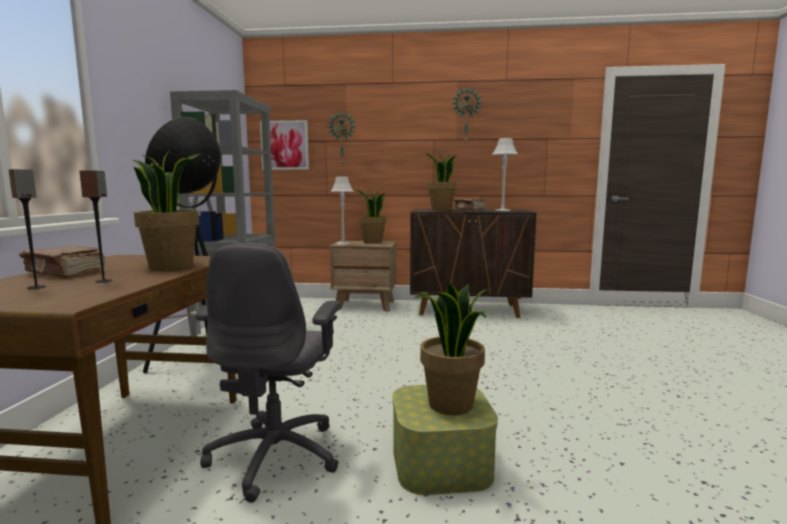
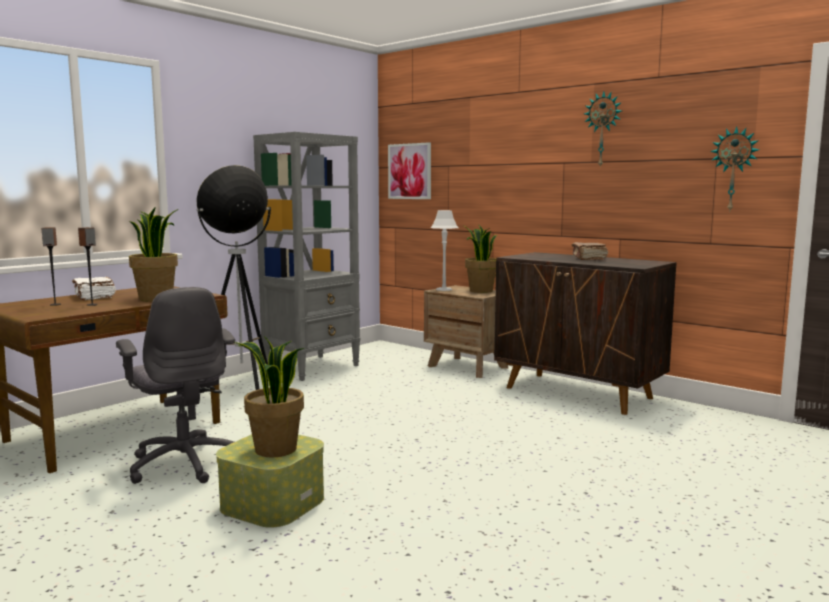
camera: 35 degrees right, 0 degrees up
brown book [19,246,106,278] -> white book [72,277,116,300]
grey office chair [195,243,341,503] -> grey office chair turned 75 degrees counterclockwise [116,287,235,484]
wall clock [328,111,356,166] -> wall clock moved to [710,126,760,210]
potted plant [425,152,457,211] -> none
grey table lamp [492,138,518,211] -> none

